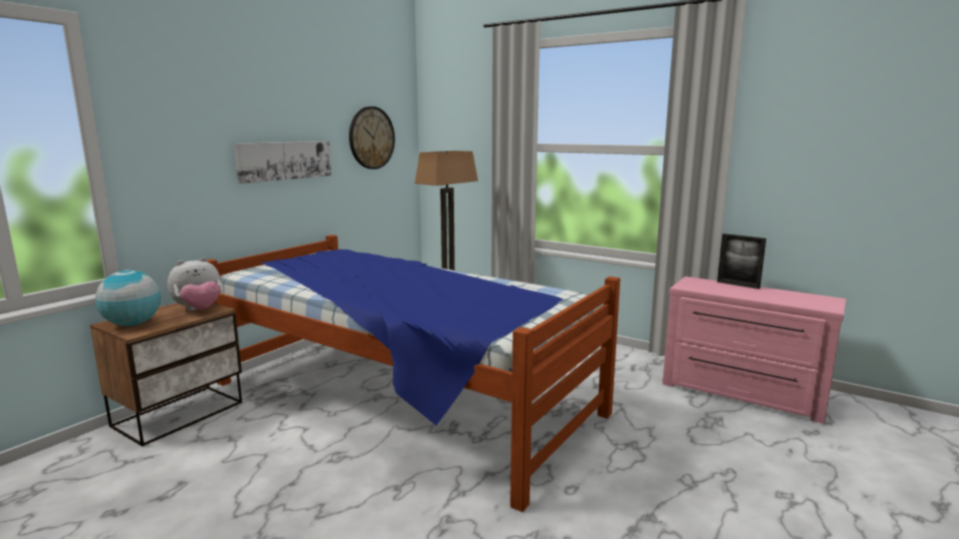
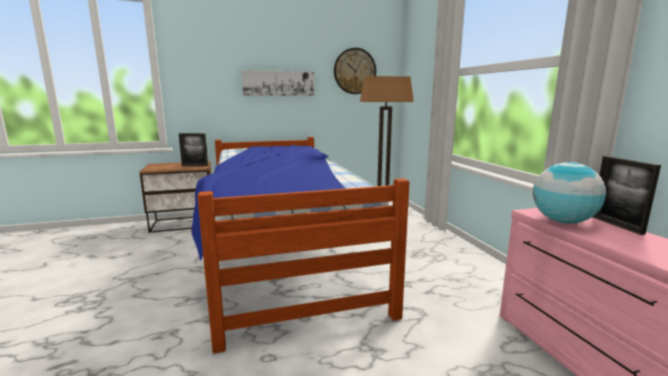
camera: 40 degrees right, 0 degrees up
globe [95,270,161,326] -> globe moved to [533,162,606,224]
plush toy [167,257,221,311] -> picture frame [179,133,208,166]

